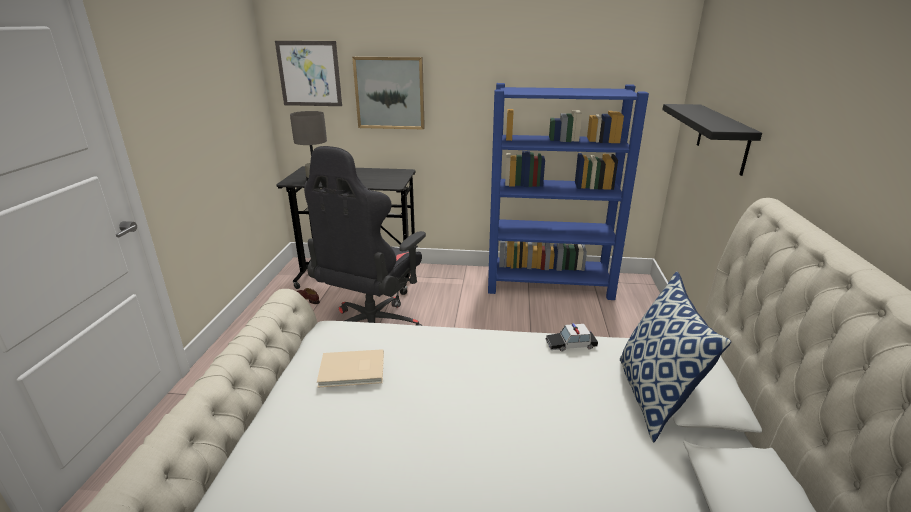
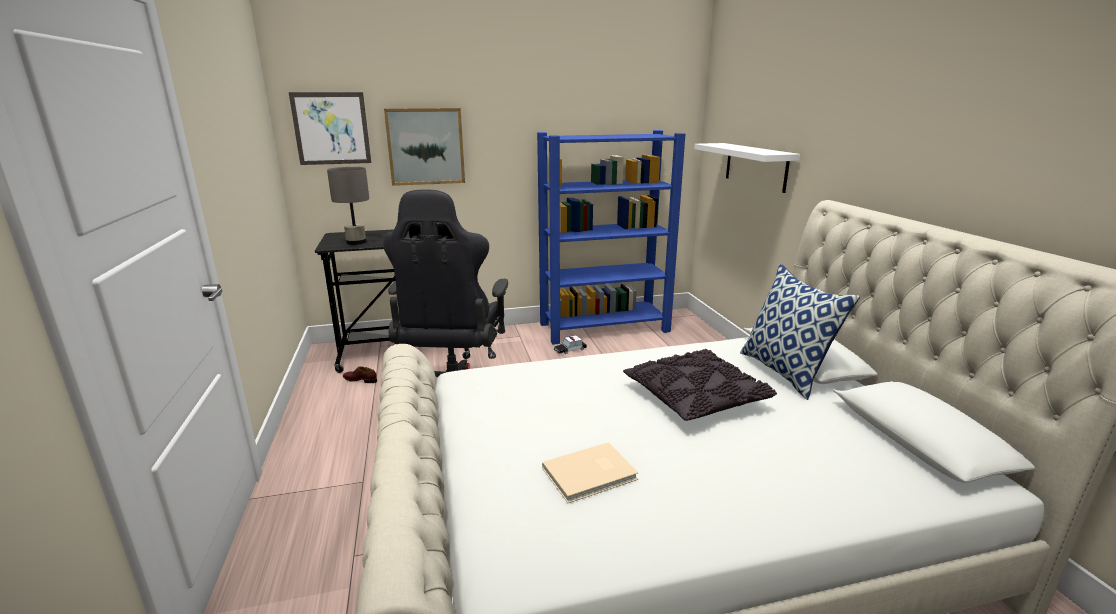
camera: 20 degrees left, 5 degrees down
beige book [317,349,384,387] -> beige book moved to [542,442,639,503]
toy car [546,323,598,351] -> toy car moved to [554,336,587,354]
black shelf [662,104,762,176] -> white shelf [694,143,800,193]
none -> black pillow [623,349,777,421]

